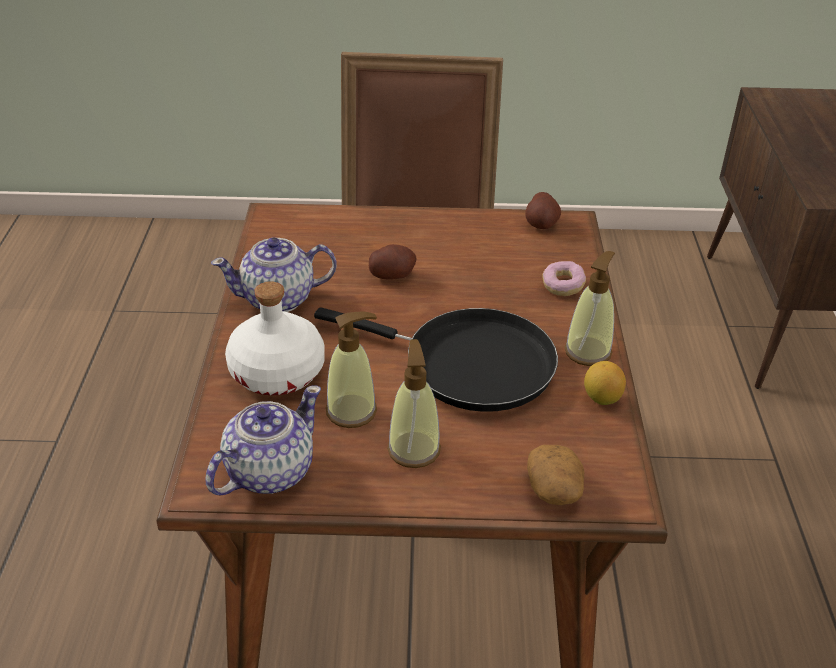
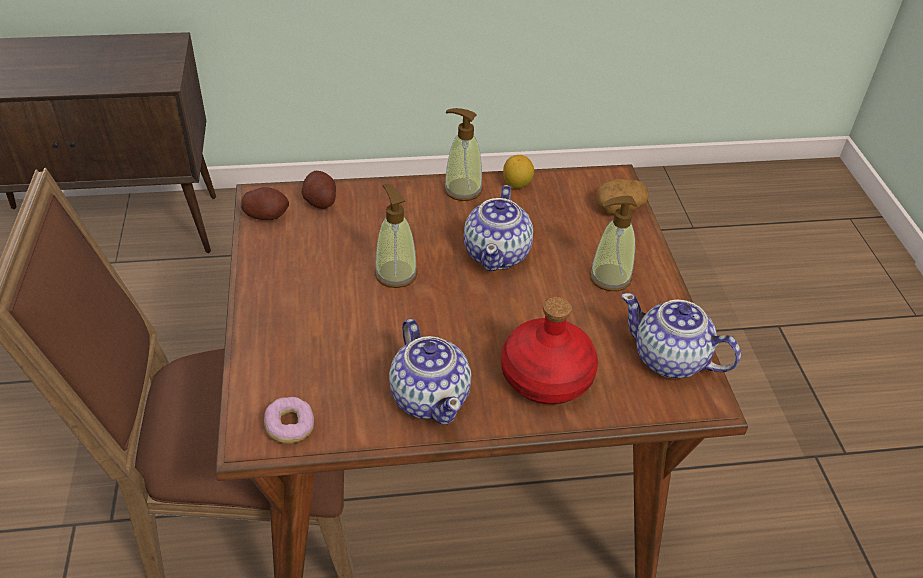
camera: 100 degrees left, 5 degrees up
white bottle [225,281,325,395] -> red bottle [501,297,598,404]
black frying pan [314,307,558,412] -> teapot [464,185,533,271]
soap dispenser [326,311,377,428] -> soap dispenser moved to [374,184,418,288]
potato [369,244,417,280] -> potato moved to [301,171,336,209]
donut [542,261,586,296] -> donut moved to [264,397,314,444]

